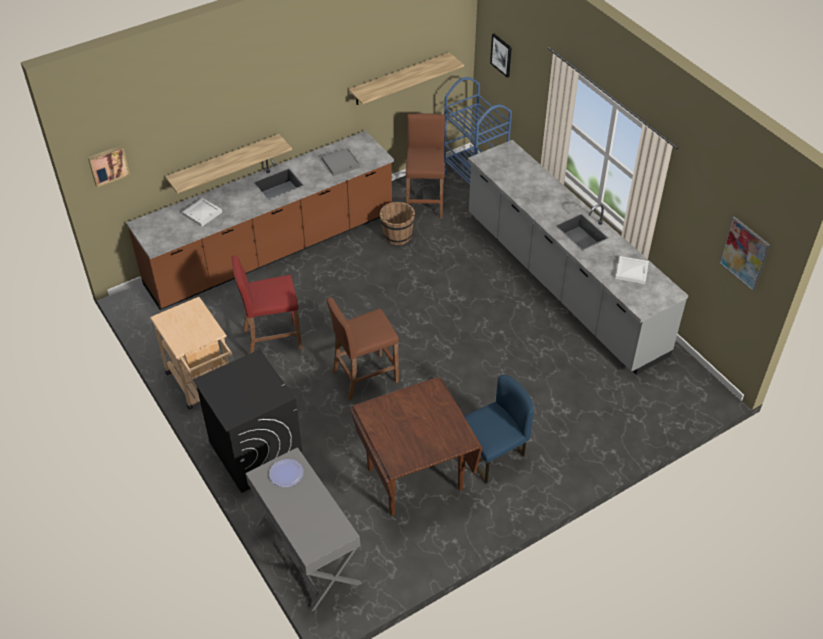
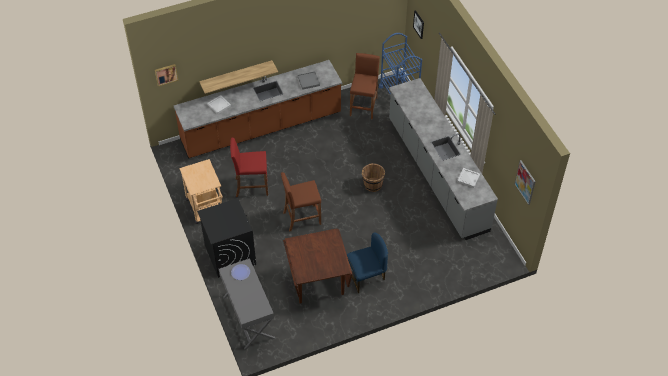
camera: 10 degrees right, 5 degrees up
shelf [349,52,464,105] -> none
brown bucket [380,202,415,245] -> brown bucket moved to [362,163,385,192]

